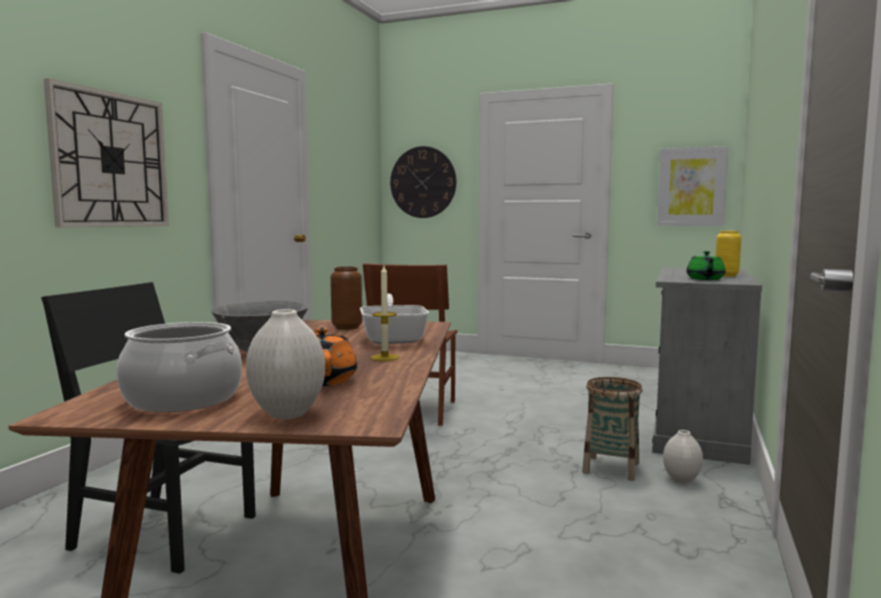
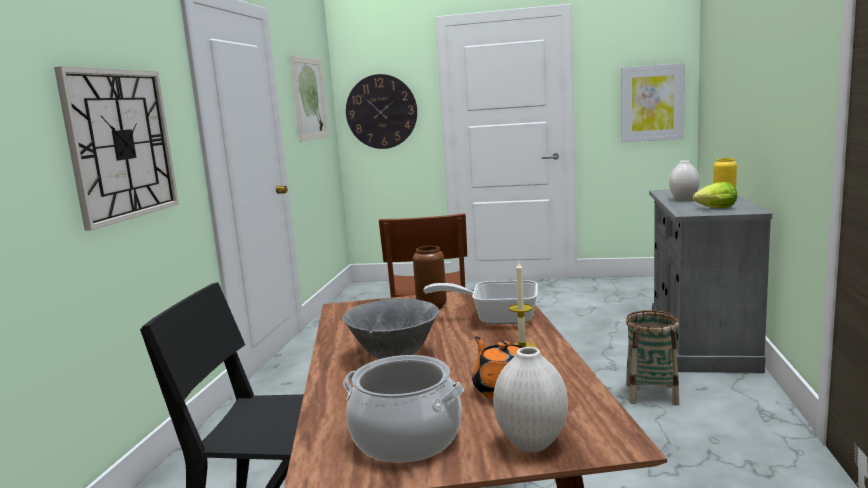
camera: 10 degrees left, 5 degrees up
frying pan [360,294,429,344] -> frying pan turned 60 degrees counterclockwise [423,280,538,324]
white vase [663,430,703,484] -> white vase moved to [669,160,700,201]
green teapot [686,251,725,280] -> lettuce [693,182,737,208]
none -> picture [290,56,329,142]

